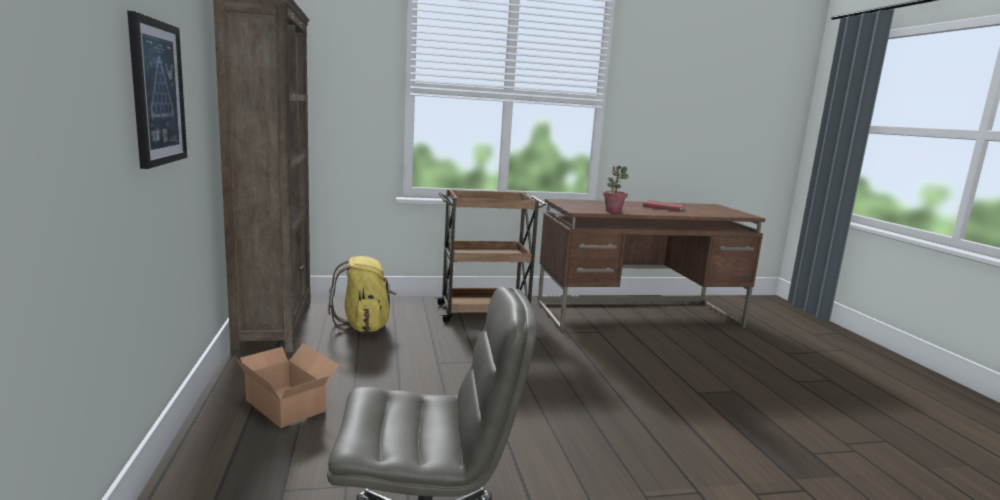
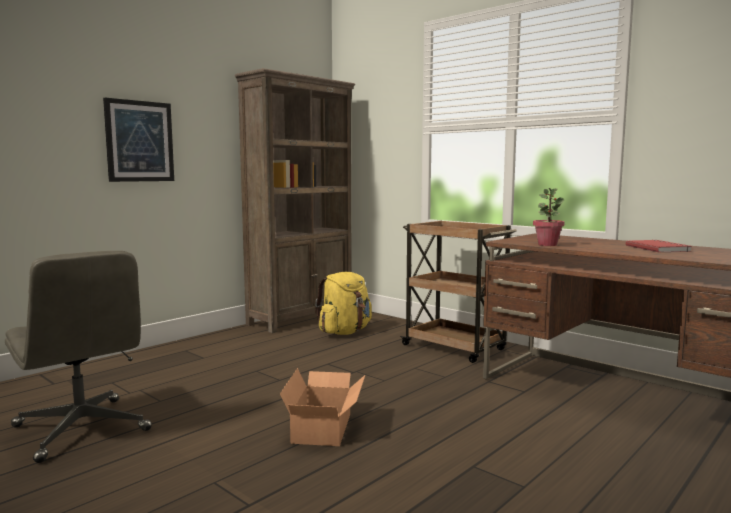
camera: 55 degrees right, 5 degrees down
cardboard box [235,344,340,428] -> cardboard box moved to [280,368,365,446]

